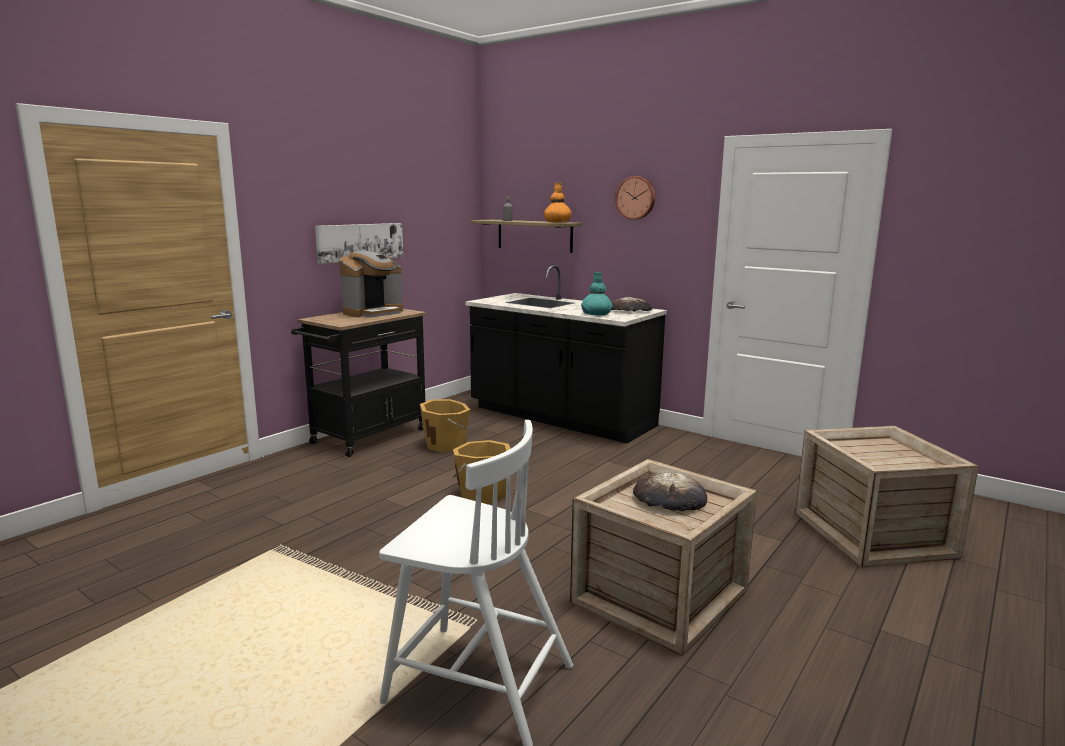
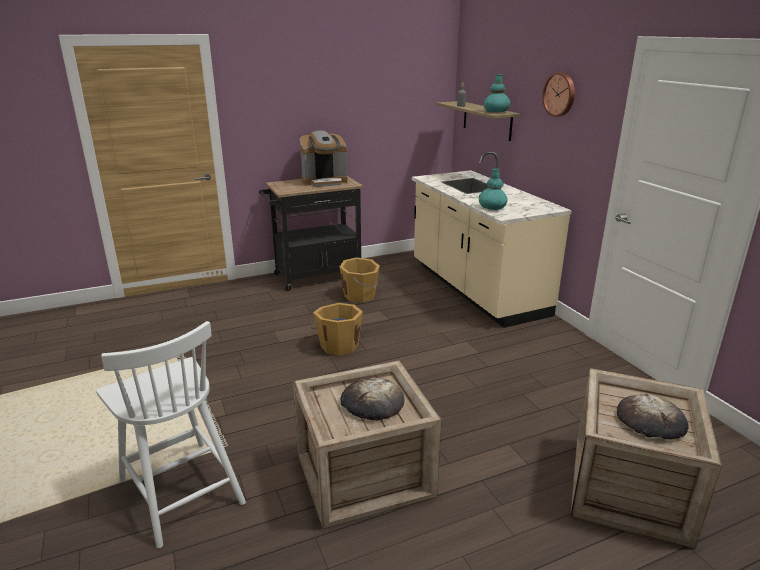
camera: 30 degrees right, 10 degrees up
picture [315,223,403,264] -> none
black counter [466,265,667,444] -> beige counter [412,151,572,328]
orange vase [544,183,572,222] -> turquoise vase [484,74,510,113]
bread [611,297,652,312] -> bread moved to [617,394,689,440]

